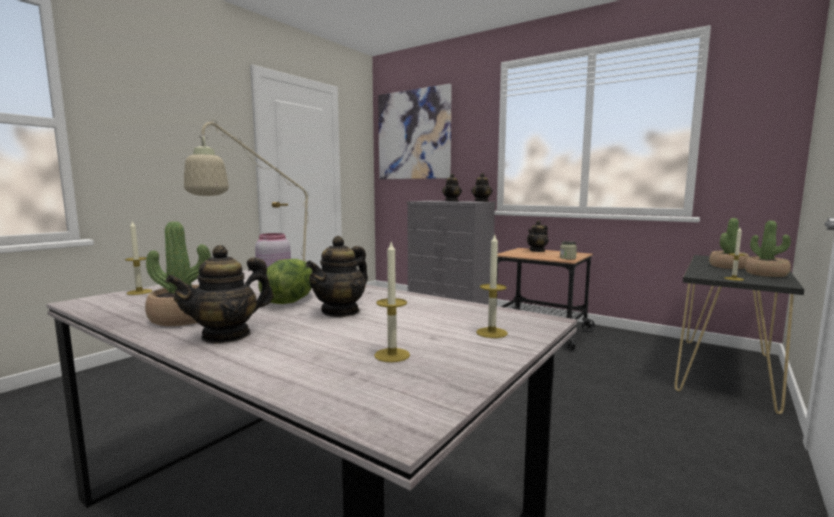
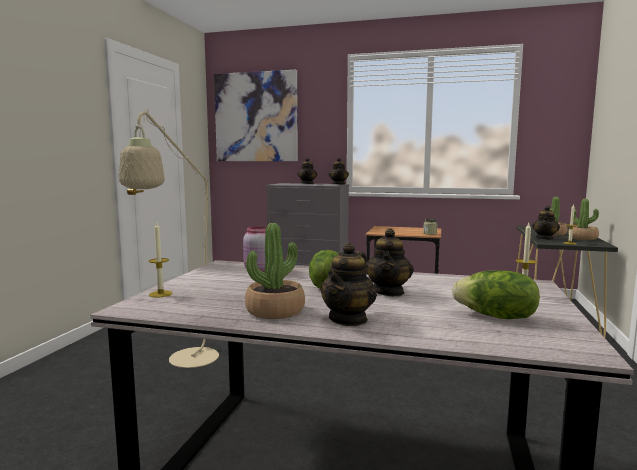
camera: 20 degrees left, 0 degrees up
candle [374,242,410,362] -> lettuce [452,270,540,319]
teapot [527,220,549,252] -> teapot moved to [532,206,560,240]

